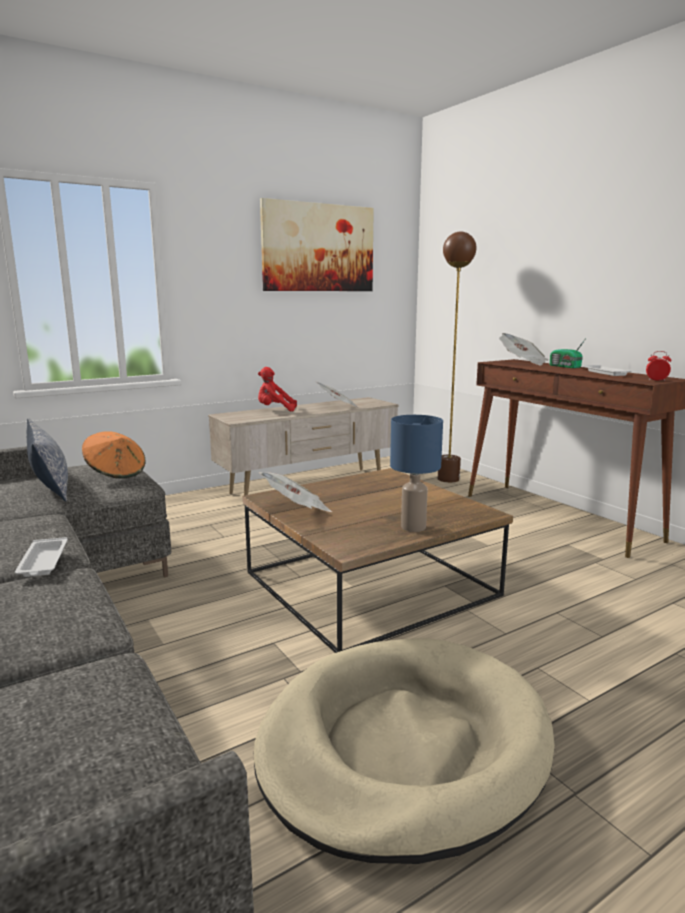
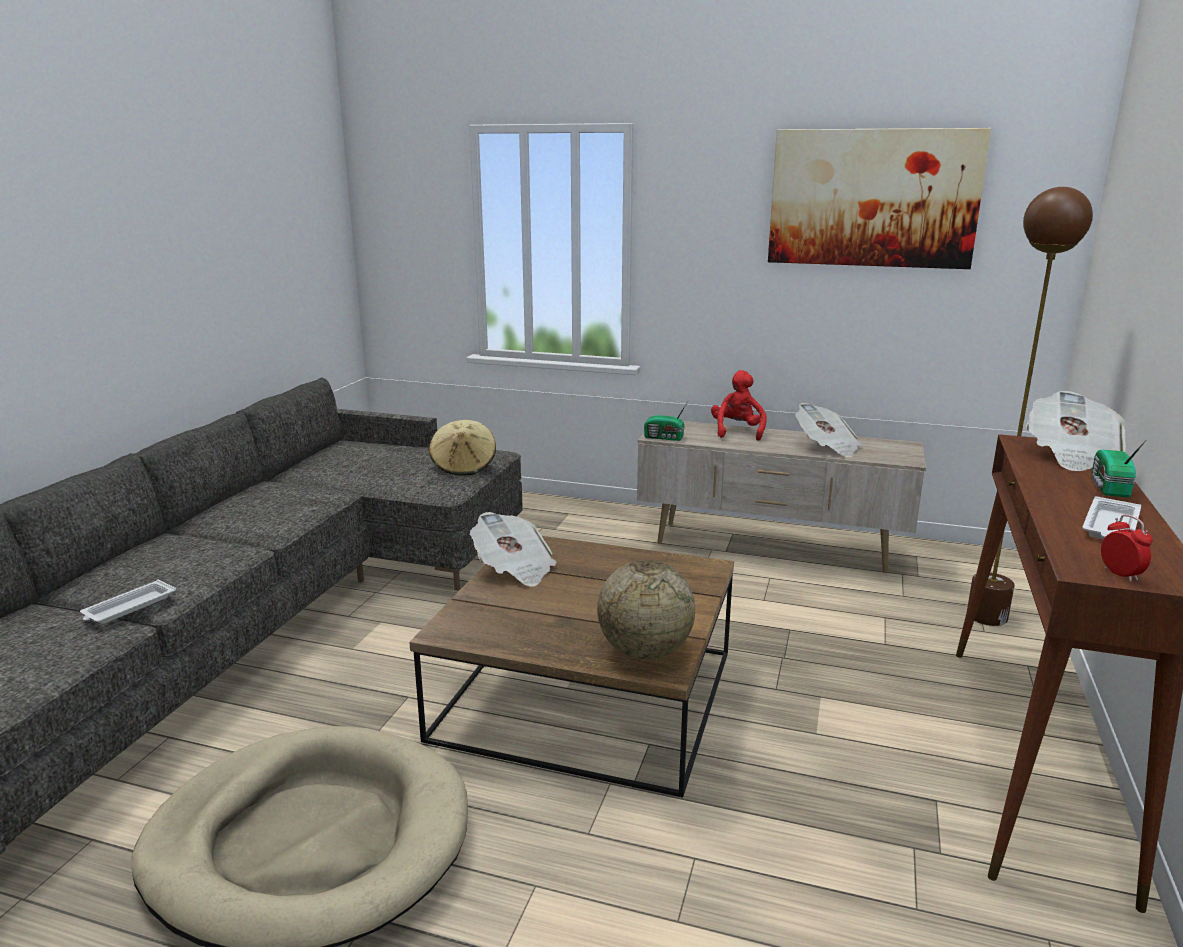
camera: 50 degrees right, 5 degrees up
white tray [15,537,68,577] -> white tray moved to [80,579,176,624]
pillow [27,418,68,502] -> none
orange hat [82,432,145,478] -> beige hat [429,420,496,476]
red plush toy [258,367,297,411] -> red plush toy turned 45 degrees clockwise [711,370,766,441]
blue table lamp [390,415,443,532] -> none
none -> globe [597,560,695,660]
none -> radio [644,401,688,441]

